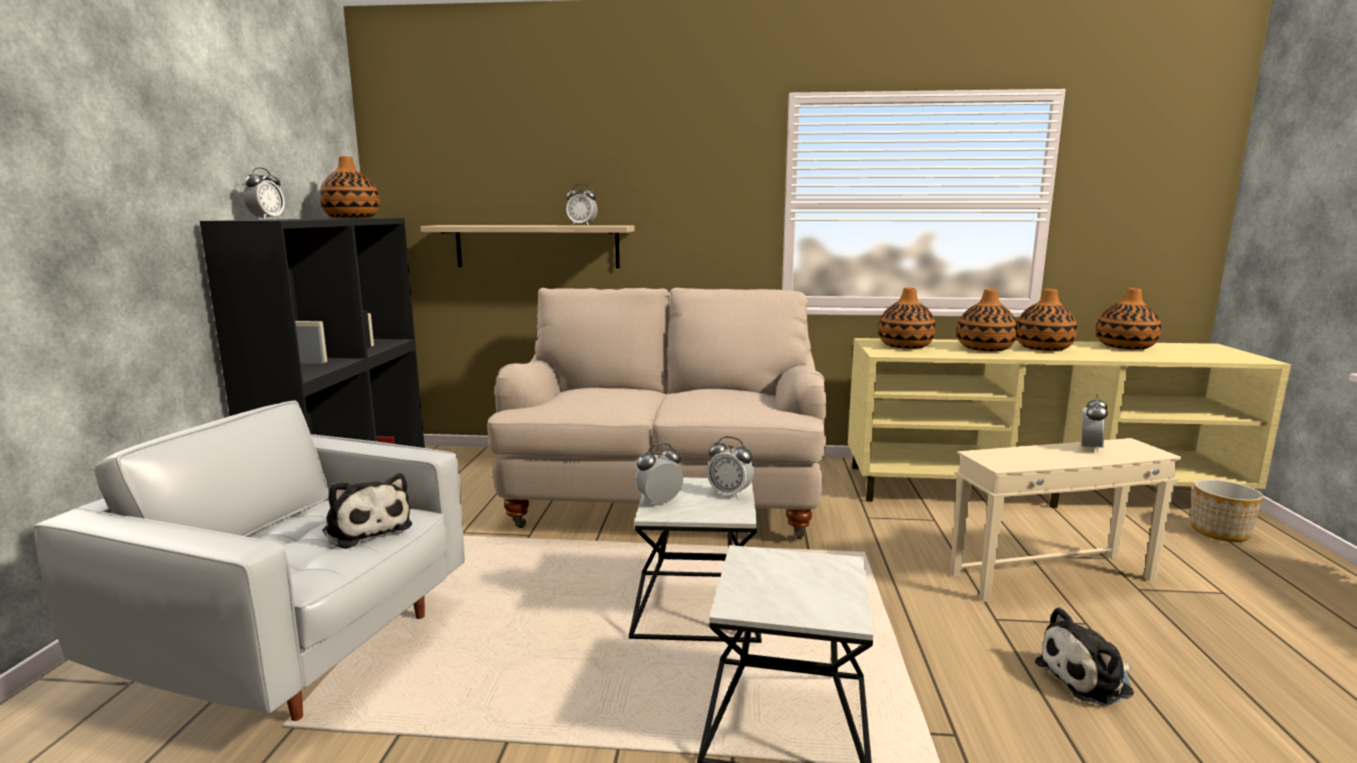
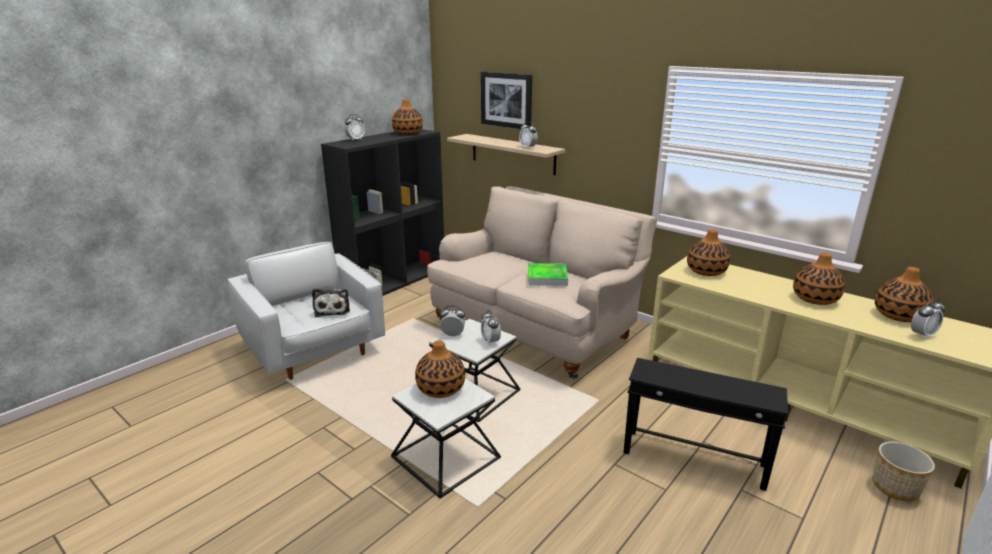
camera: 35 degrees right, 10 degrees up
beige side table [950,438,1183,602] -> black side table [623,358,788,491]
vase [957,289,1017,351] -> vase moved to [415,340,465,398]
plush toy [1035,607,1134,706] -> none
alarm clock [1082,394,1107,453] -> alarm clock moved to [911,299,945,339]
none -> picture [481,71,532,129]
none -> tray [528,263,568,286]

